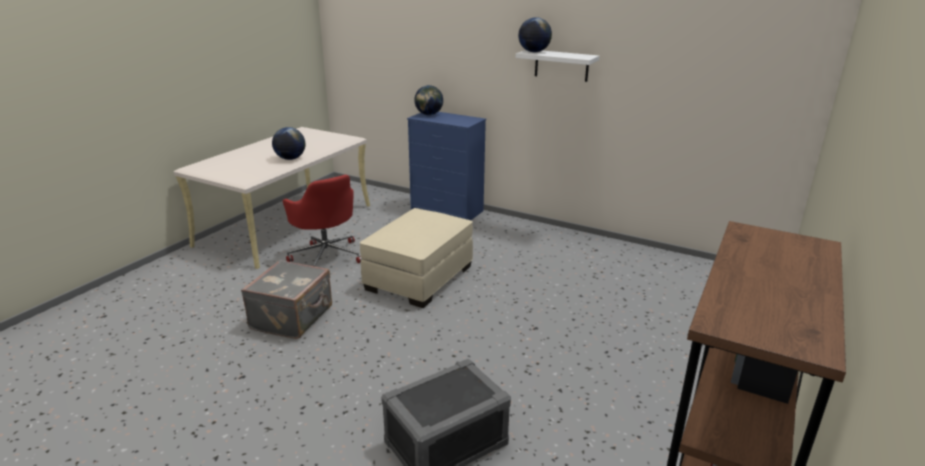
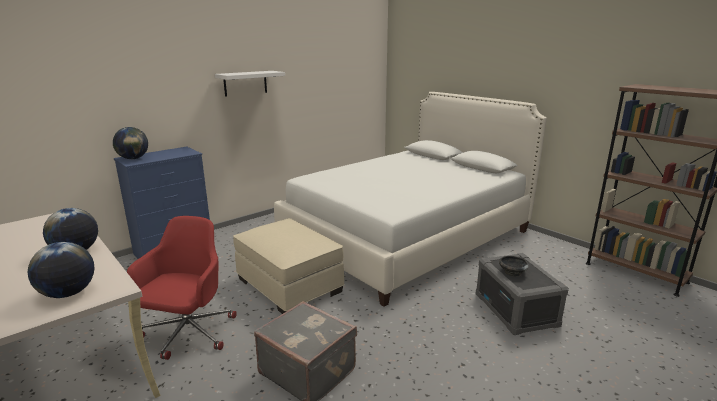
camera: 70 degrees left, 5 degrees down
red office chair [282,175,362,266] -> red office chair turned 60 degrees counterclockwise [127,216,237,360]
globe [518,17,552,52] -> globe moved to [28,242,94,298]
none -> white bed [274,92,547,307]
none -> black bowl [499,256,529,277]

